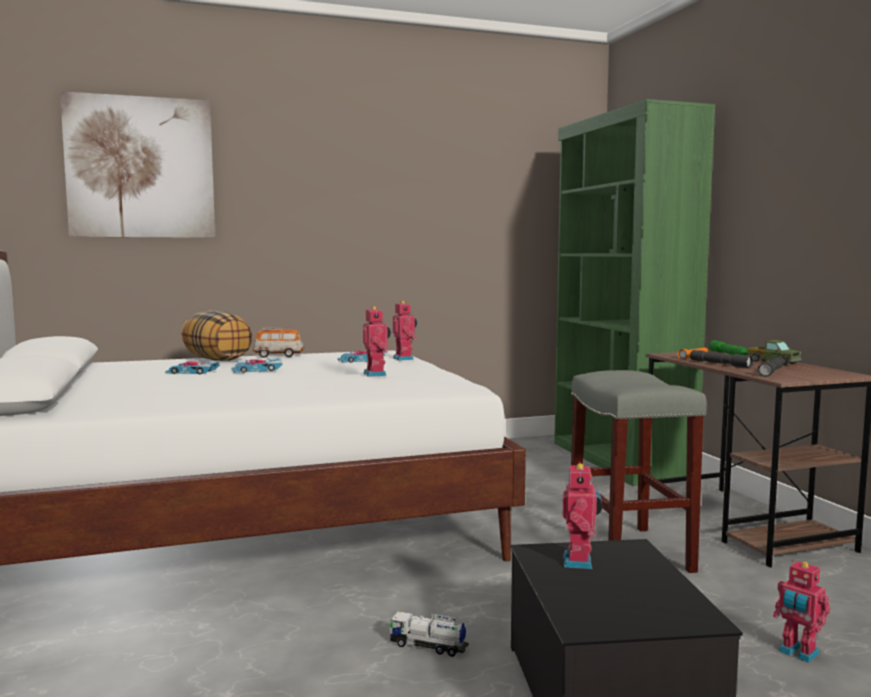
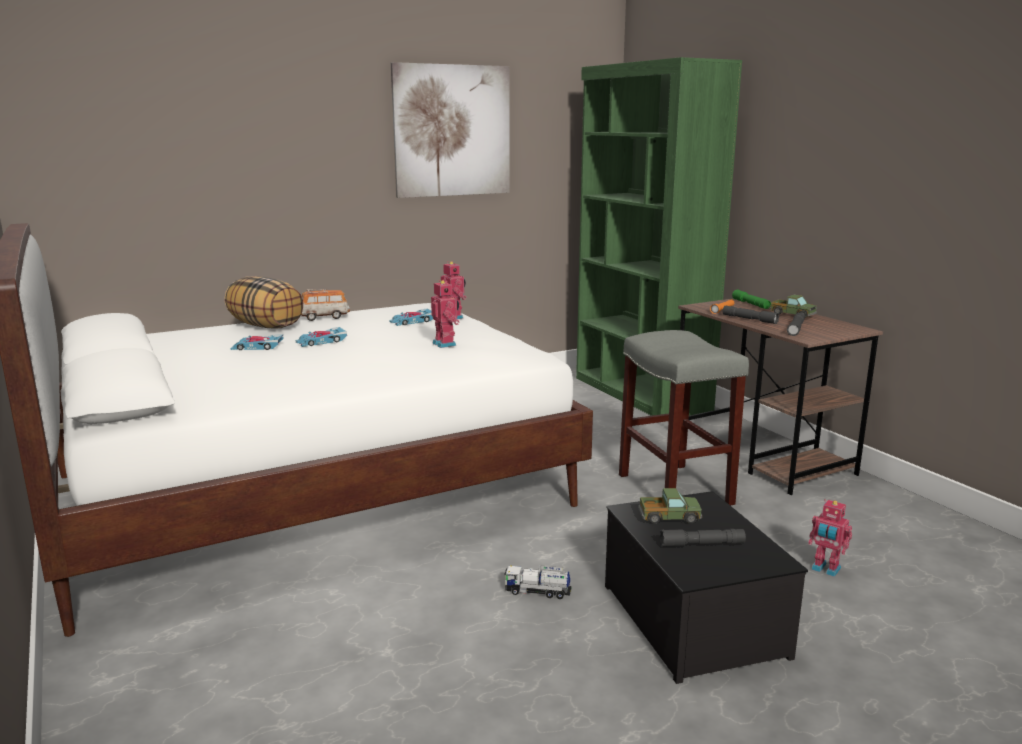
camera: 10 degrees left, 10 degrees up
picture [60,91,215,238] -> picture moved to [391,62,510,198]
toy robot [563,462,602,569] -> toy truck [638,488,702,524]
none -> grey flashlight [660,529,746,547]

